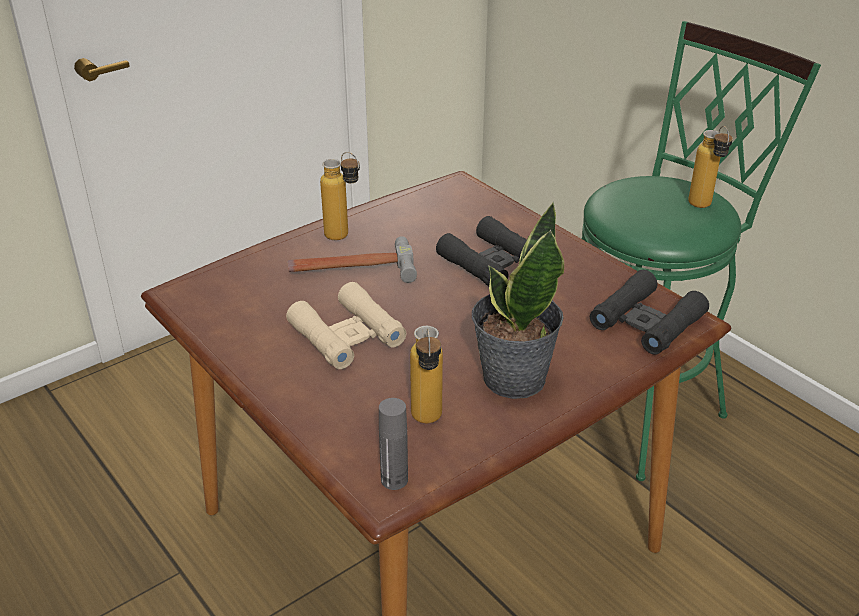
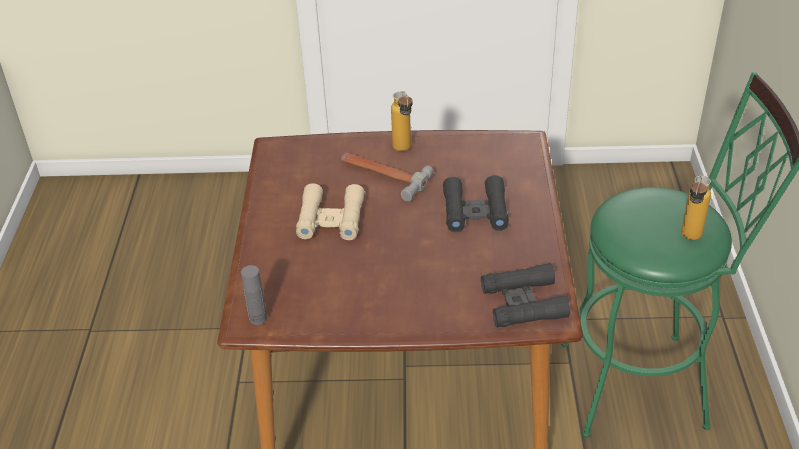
camera: 40 degrees right, 5 degrees up
bottle [410,326,443,423] -> none
potted plant [472,202,564,399] -> none

